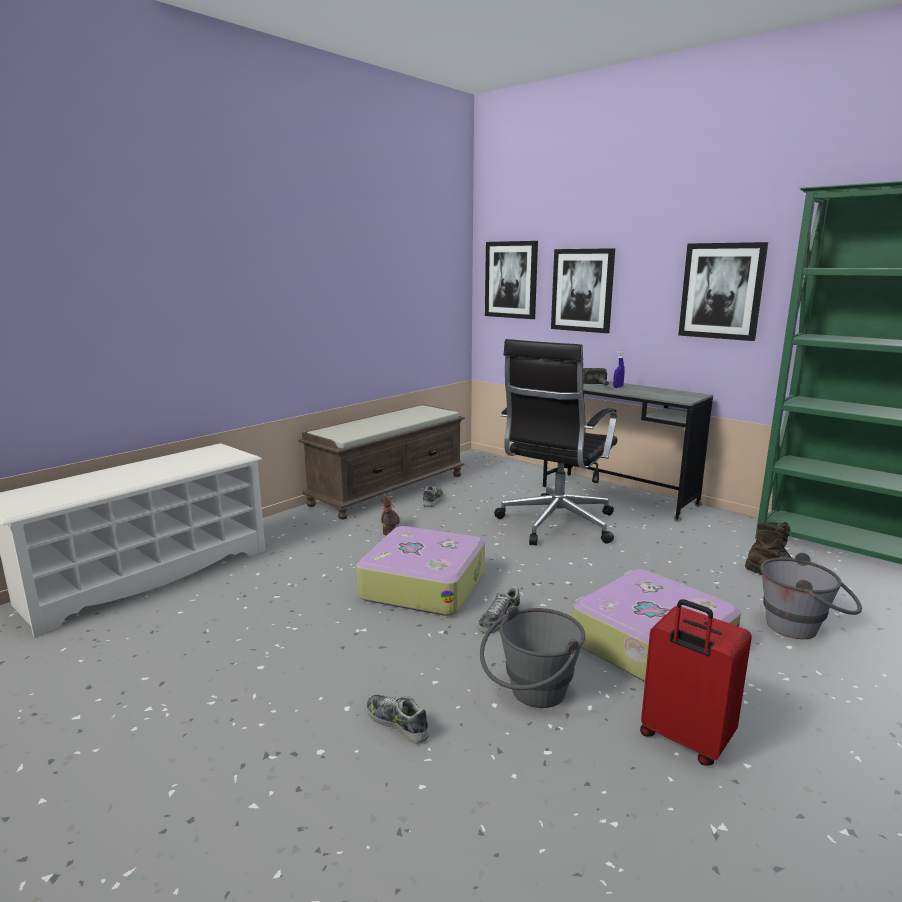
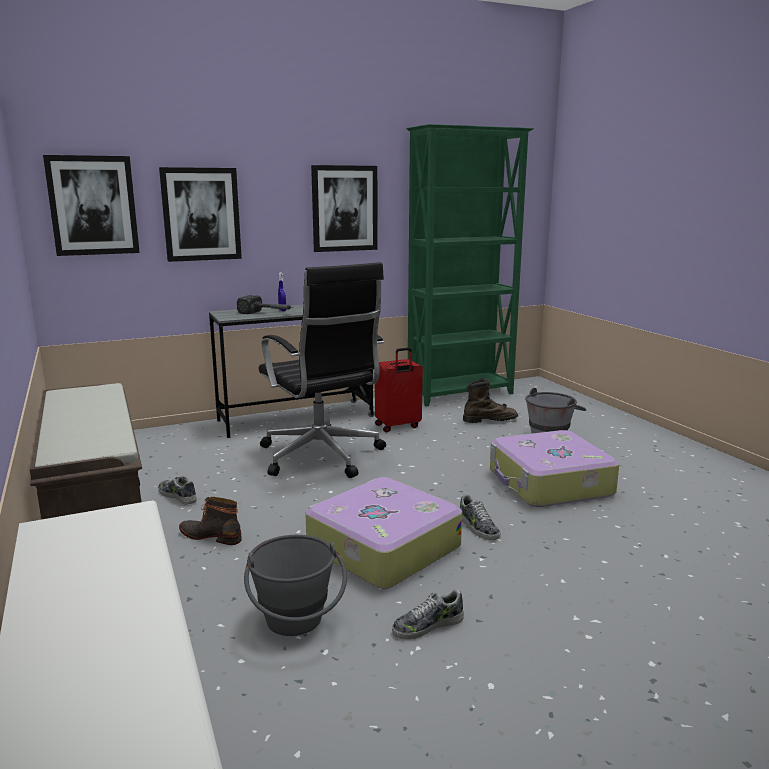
camera: 65 degrees left, 0 degrees up
shoe [366,695,429,744] -> shoe moved to [392,589,464,639]
grey bucket [480,605,585,708] -> grey bucket moved to [244,535,347,636]
red suitcase [640,599,752,766] -> red suitcase moved to [375,347,423,432]

